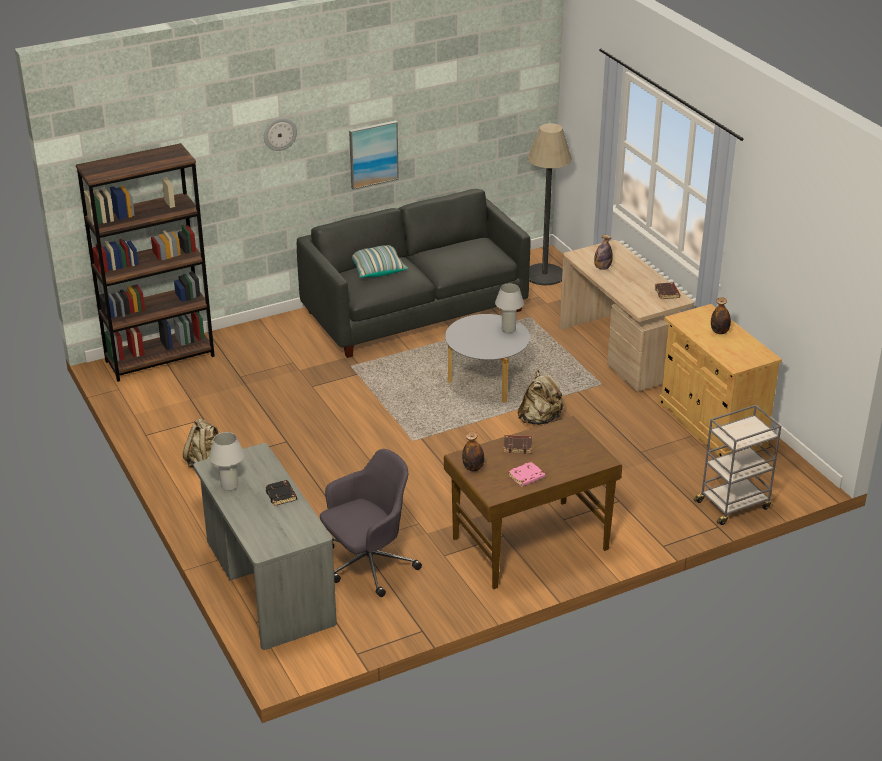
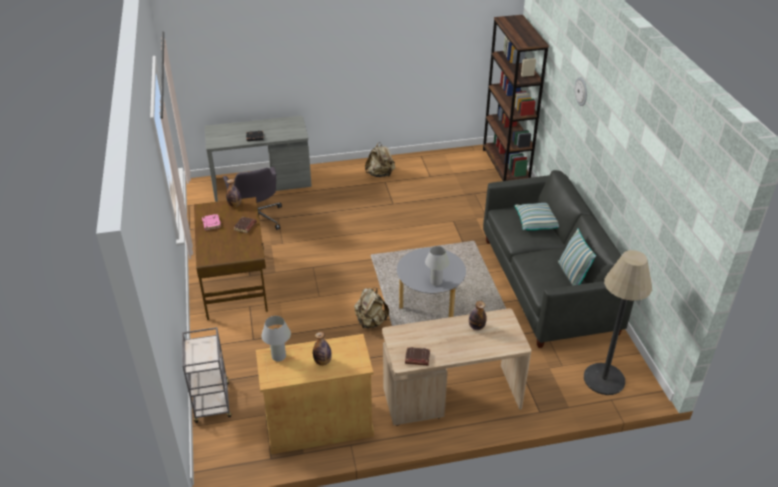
camera: 105 degrees right, 5 degrees up
white table lamp [209,432,245,491] -> white table lamp moved to [261,316,291,362]
picture [349,120,399,190] -> none
none -> pillow [558,228,596,285]

